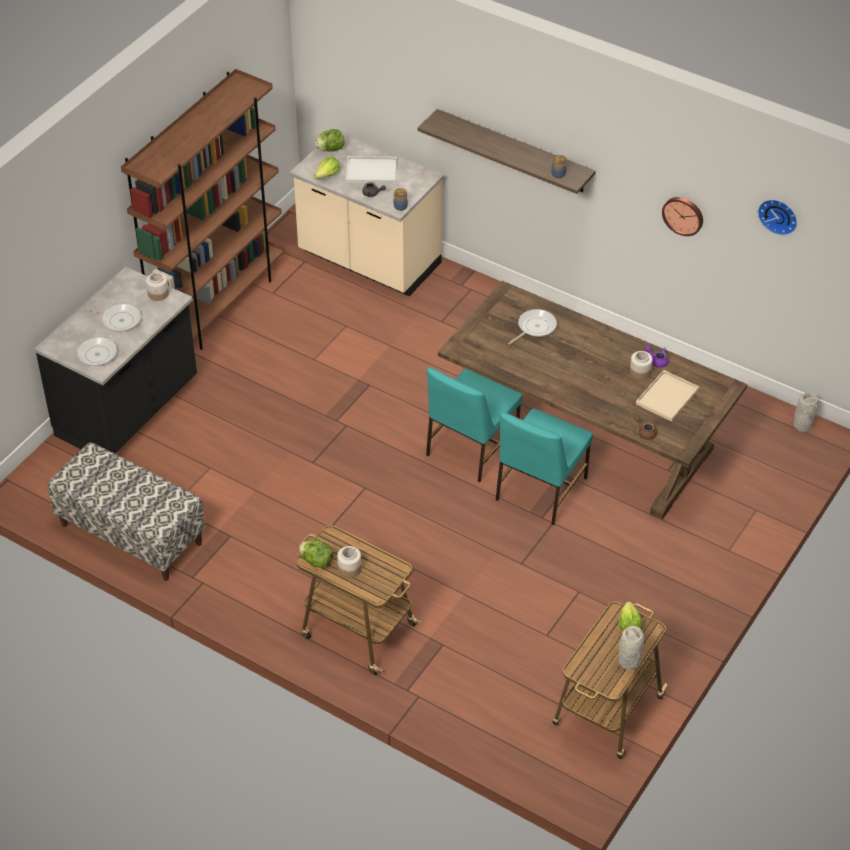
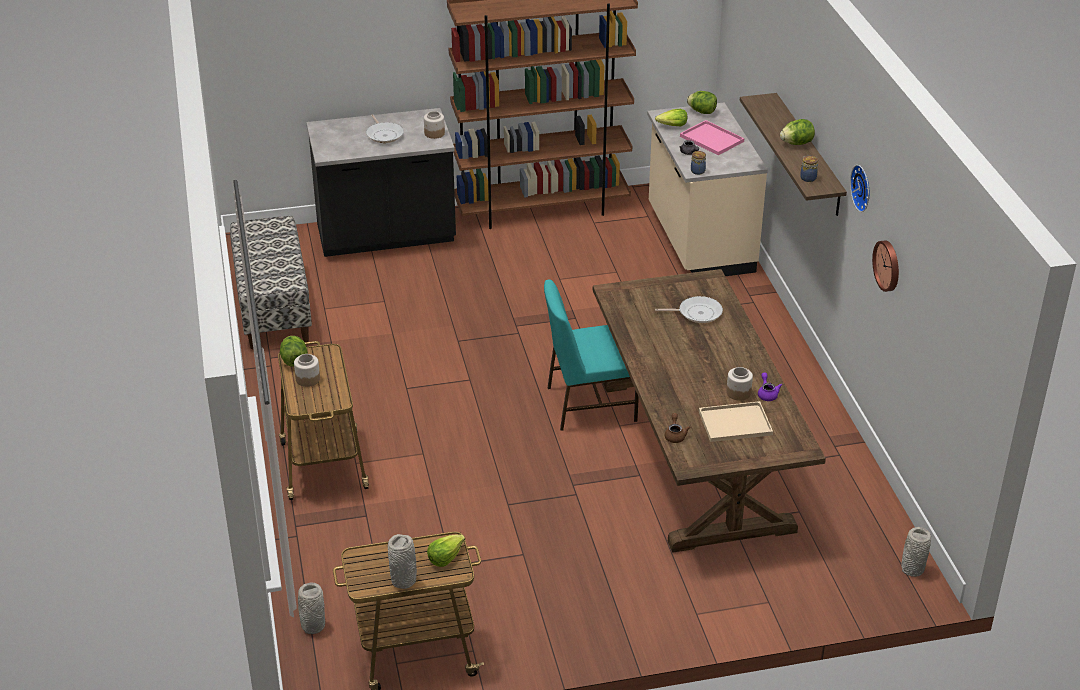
camera: 45 degrees right, 10 degrees down
frying pan [67,332,117,366] -> none
white tray [346,156,397,183] -> pink tray [680,120,744,155]
turquoise chair [496,409,593,525] -> none
wall clock [758,199,797,236] -> wall clock moved to [850,165,869,212]
none -> grey vase [298,582,325,634]
none -> lettuce [780,119,815,145]

